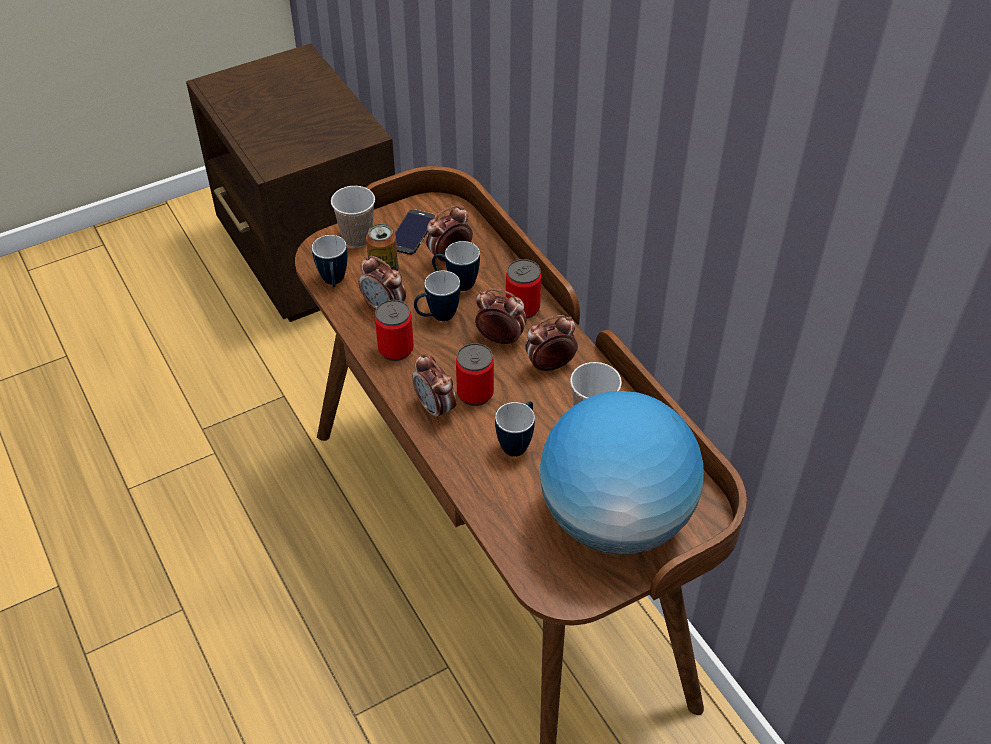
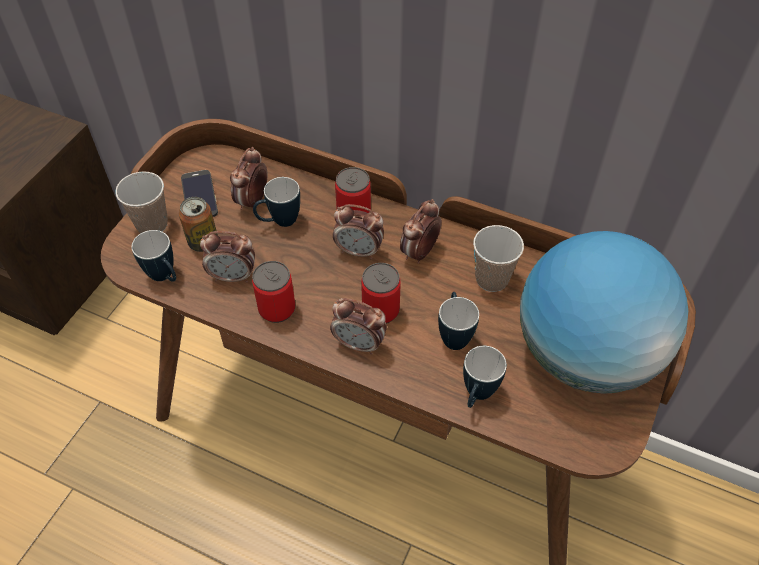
camera: 35 degrees left, 5 degrees up
mug [414,271,460,321] -> mug moved to [463,346,507,408]
alarm clock [475,289,526,347] -> alarm clock turned 150 degrees counterclockwise [333,204,384,259]

